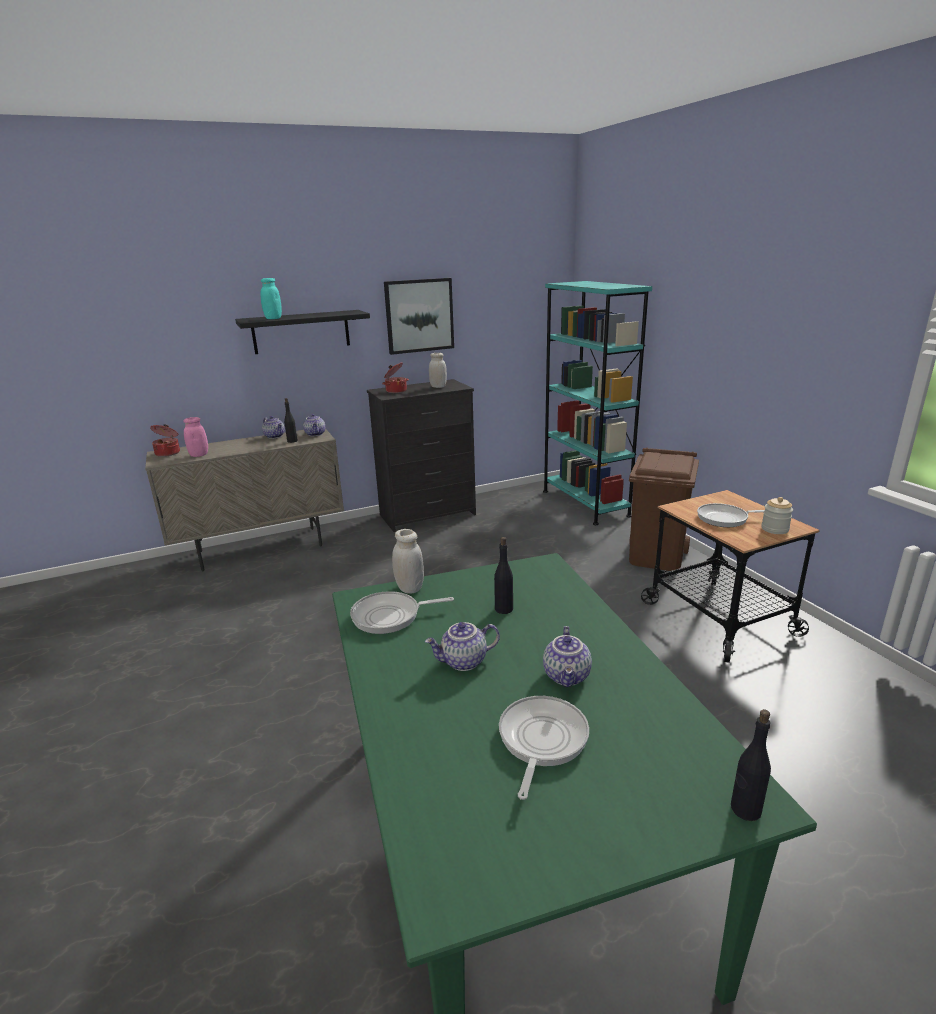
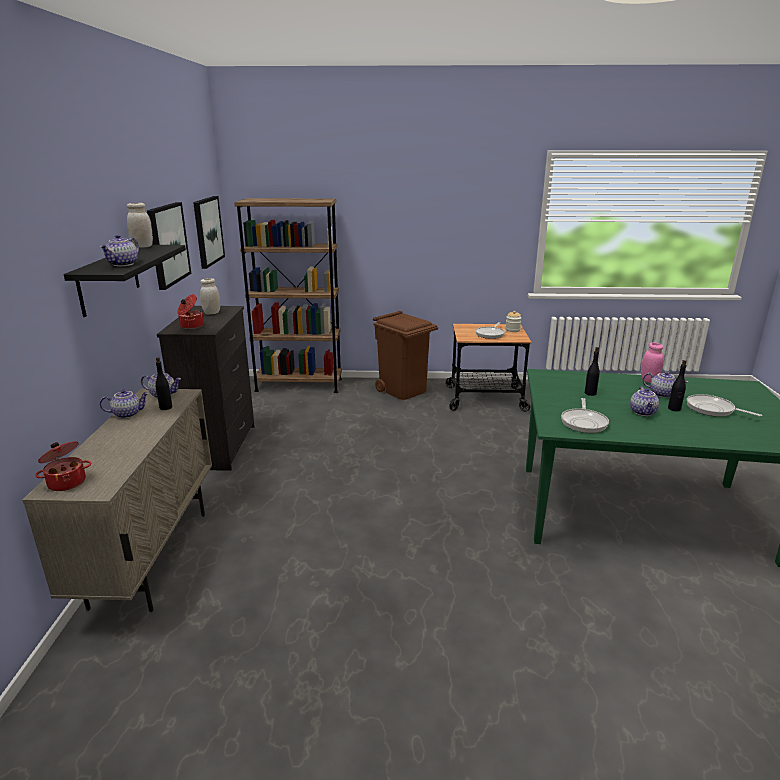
camera: 65 degrees left, 0 degrees up
pink jar [183,417,208,457] -> pink jar moved to [641,343,663,383]
turquoise jar [261,278,282,319] -> teapot [100,235,139,266]
white jar [392,529,424,594] -> white jar moved to [127,203,153,248]
turquoise bookcase [543,281,652,525] -> brown bookcase [234,198,342,393]
black bottle [731,709,771,821] -> black bottle moved to [668,360,687,411]
none -> picture [193,196,225,269]

